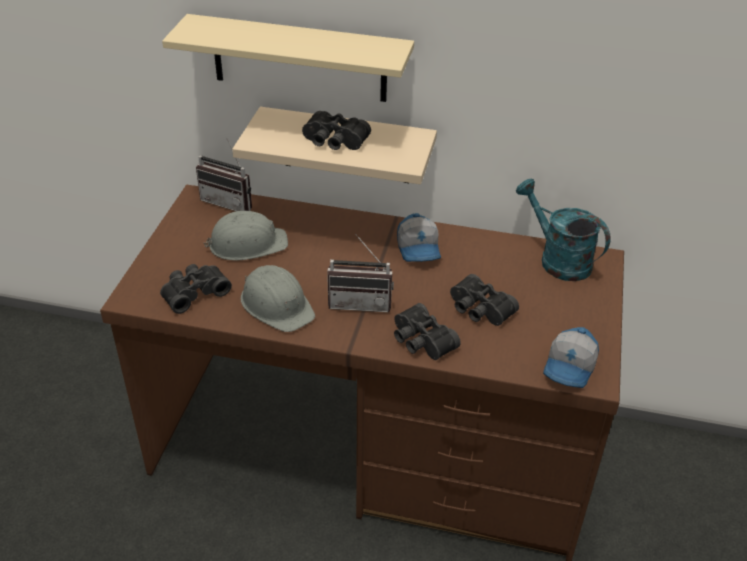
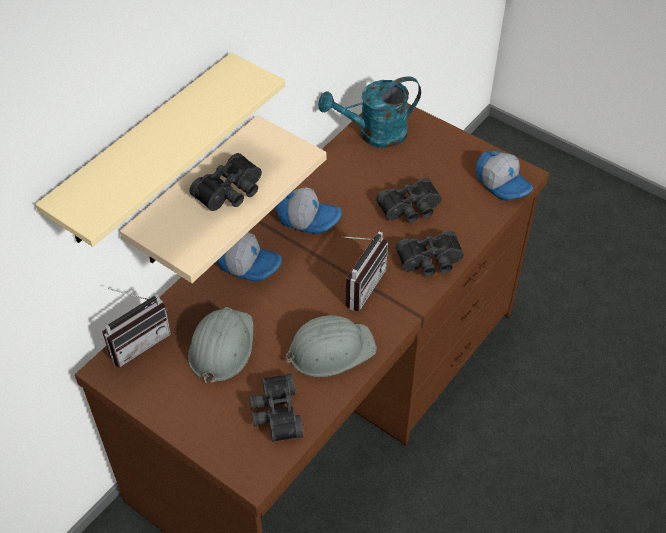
camera: 65 degrees left, 10 degrees up
none -> cap [217,232,282,282]

